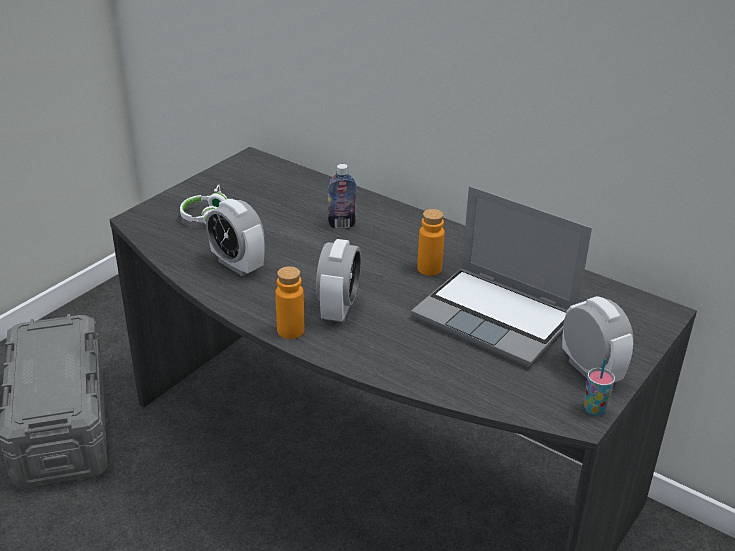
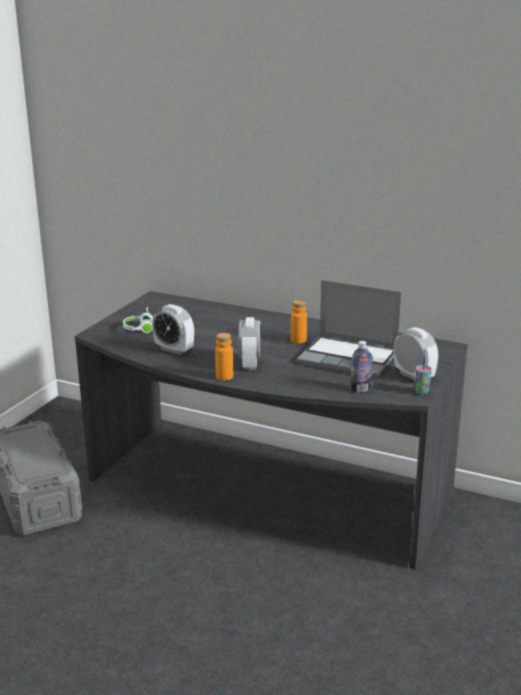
camera: 10 degrees left, 10 degrees down
bottle [328,164,357,229] -> bottle moved to [351,341,373,393]

